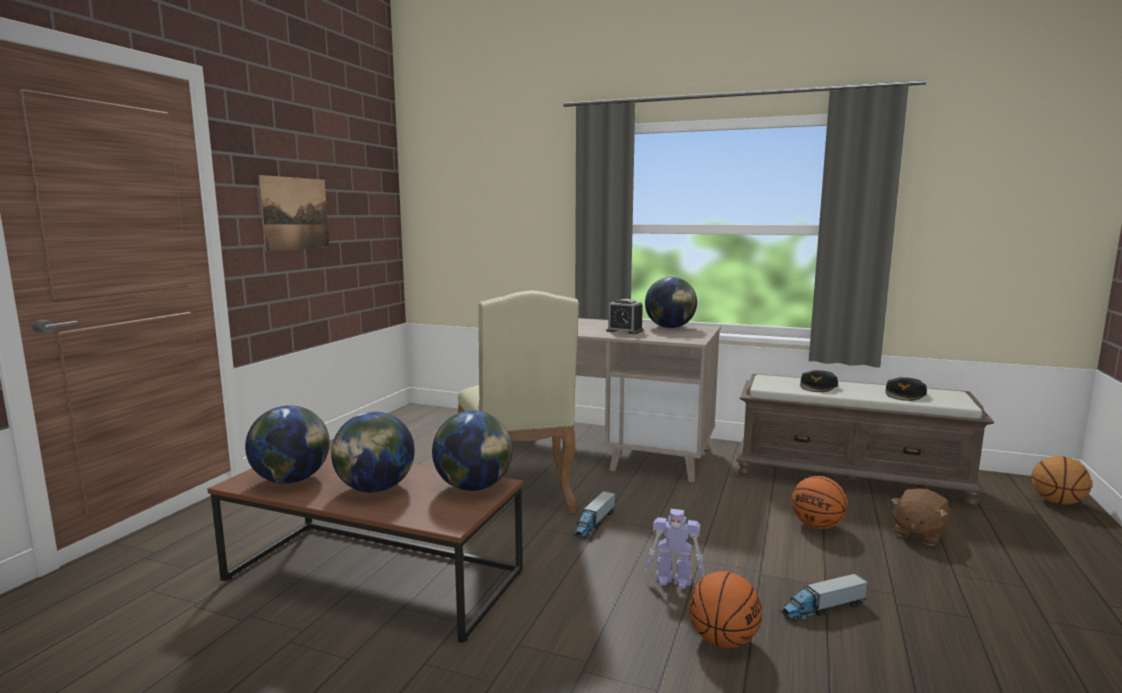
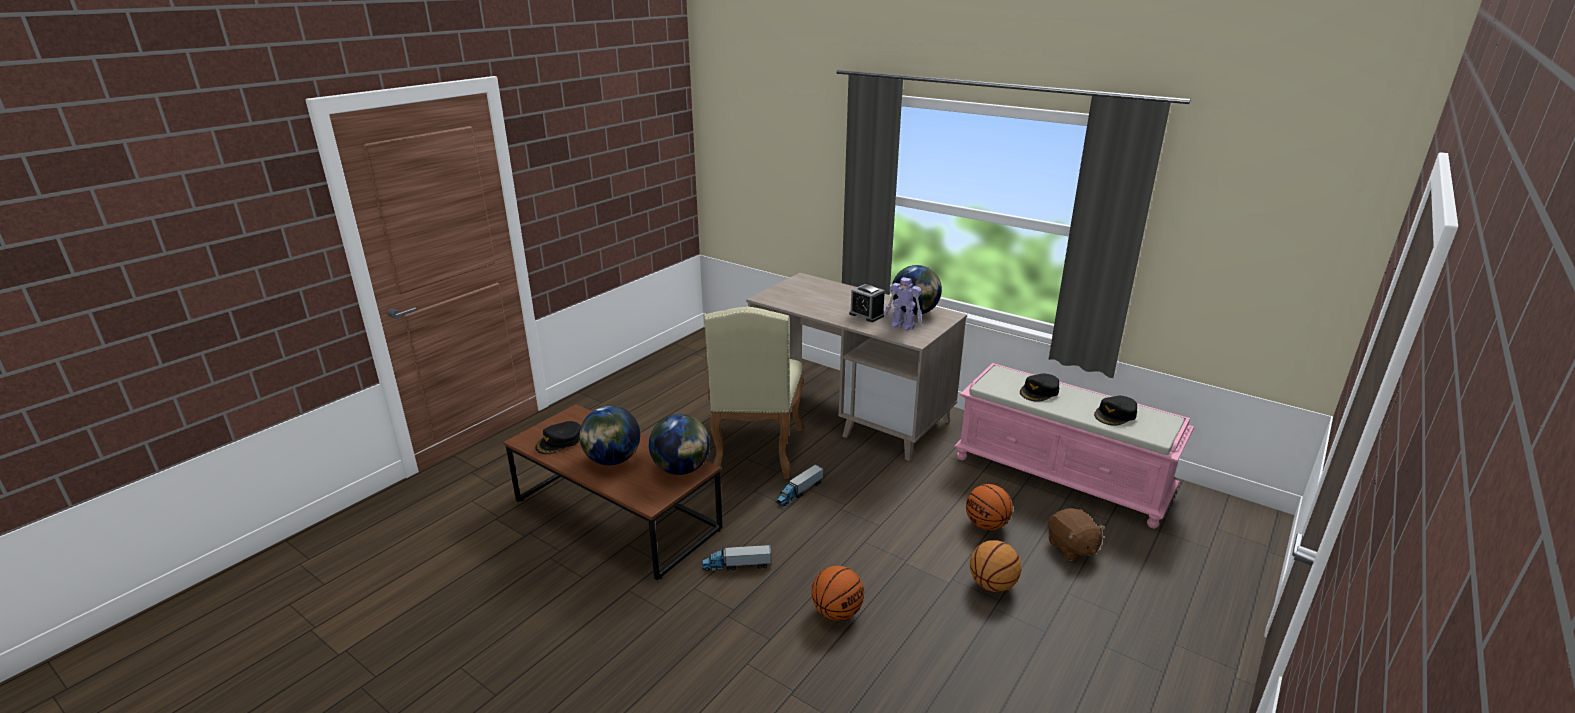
camera: 15 degrees right, 15 degrees up
globe [245,405,330,484] -> black cap [535,421,581,454]
picture [258,175,329,251] -> none
toy robot [645,509,705,589] -> toy robot moved to [883,277,922,331]
brown bench [736,374,994,507] -> pink bench [954,363,1194,528]
toy truck [780,574,868,622] -> toy truck moved to [702,545,771,571]
brown plush toy [891,489,950,546] -> brown plush toy turned 75 degrees counterclockwise [1048,508,1106,561]
basketball [1031,456,1092,505] -> basketball moved to [970,540,1022,592]

